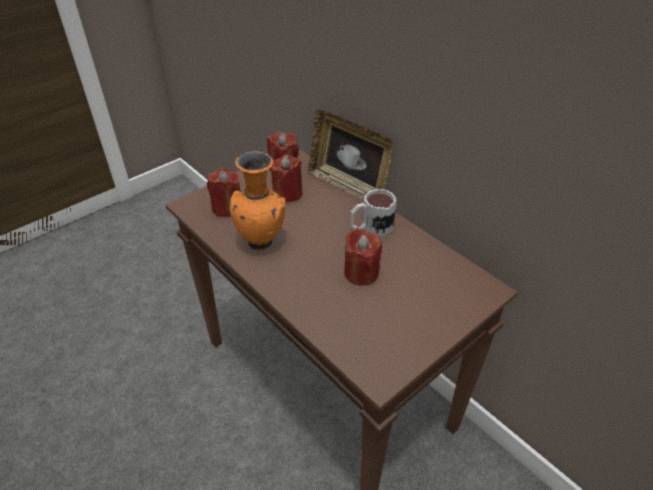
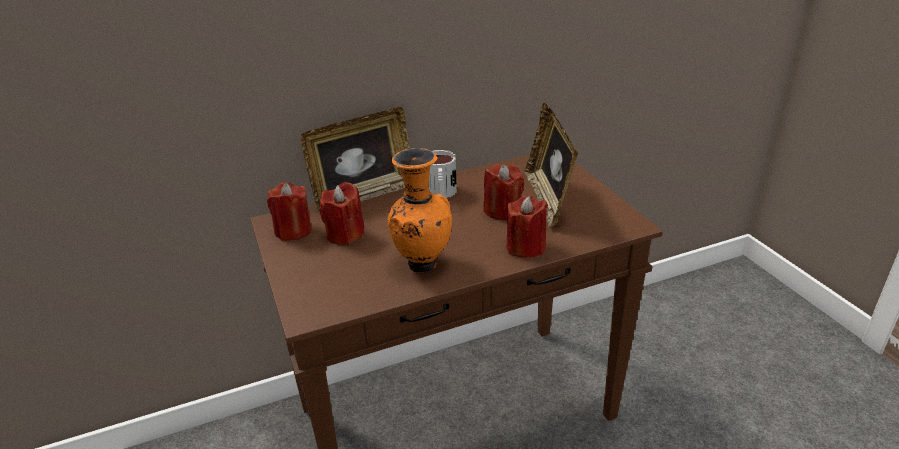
camera: 70 degrees left, 10 degrees down
red candle [207,167,240,217] -> red candle moved to [506,196,548,258]
none -> picture frame [525,103,578,228]

